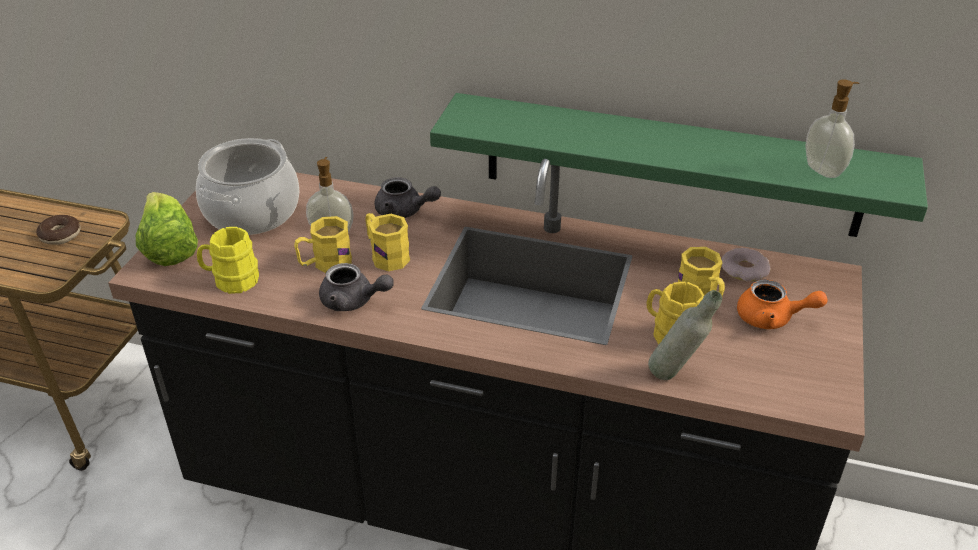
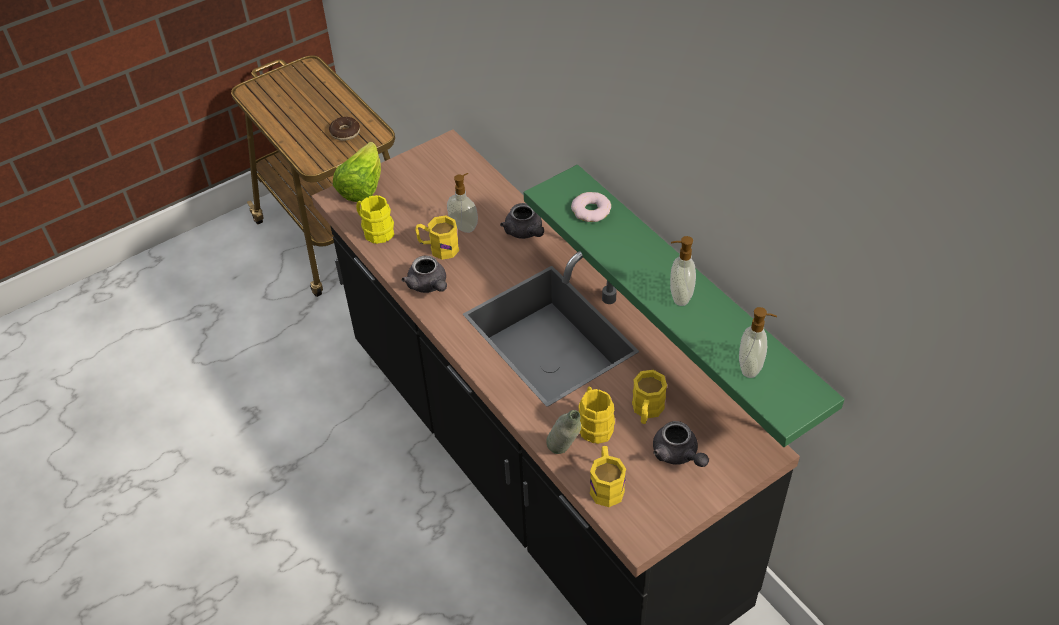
camera: 40 degrees right, 10 degrees up
cooking pot [196,138,300,235] -> none
yellow mug [365,213,410,271] -> yellow mug moved to [590,446,626,507]
donut [721,248,770,281] -> donut moved to [571,192,611,222]
orange teapot [737,280,828,329] -> grey teapot [653,421,709,467]
none -> soap dispenser [670,236,696,306]

